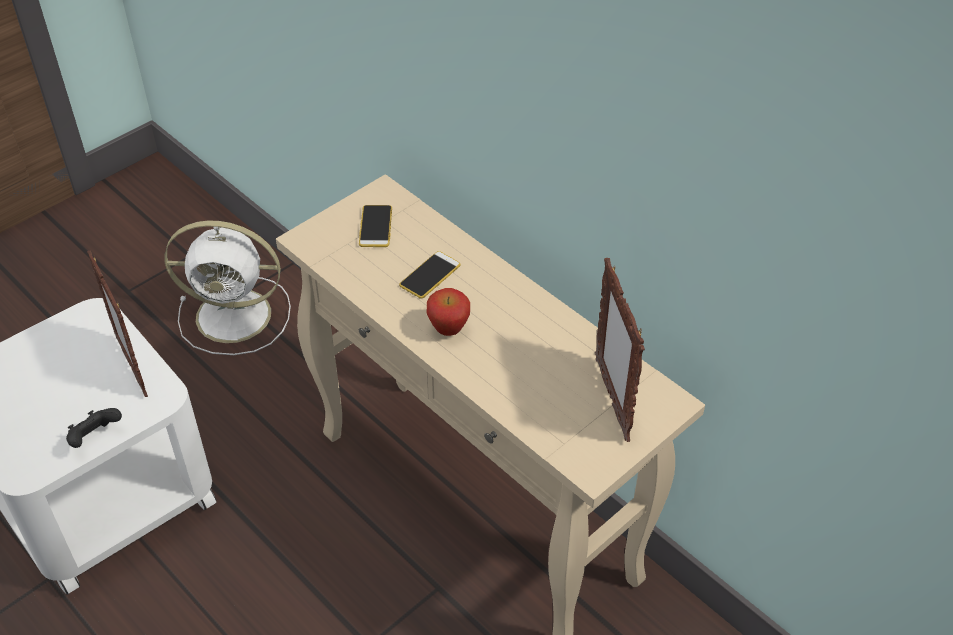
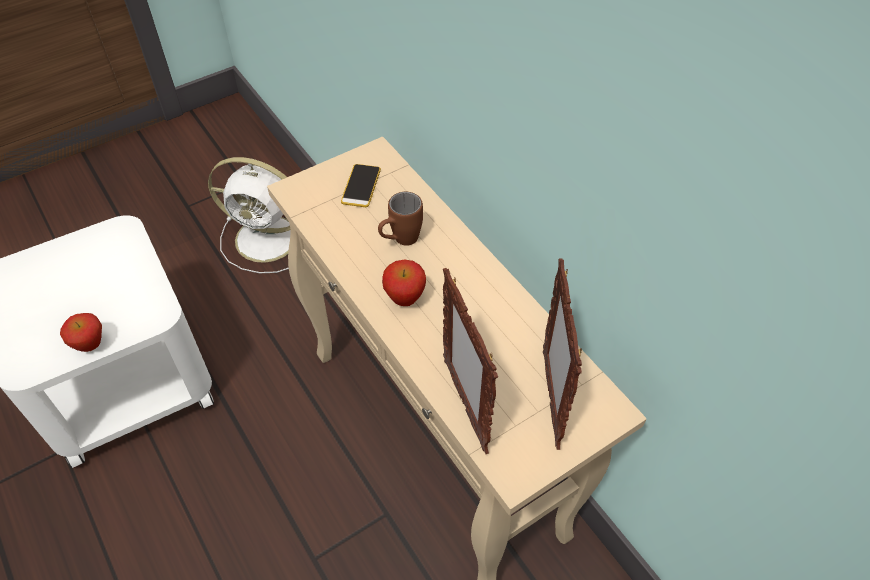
camera: 10 degrees right, 5 degrees up
black game controller [66,408,122,448] -> apple [60,313,102,352]
picture frame [87,251,148,397] -> picture frame moved to [443,268,498,454]
phone [399,251,461,299] -> brown mug [378,192,423,246]

